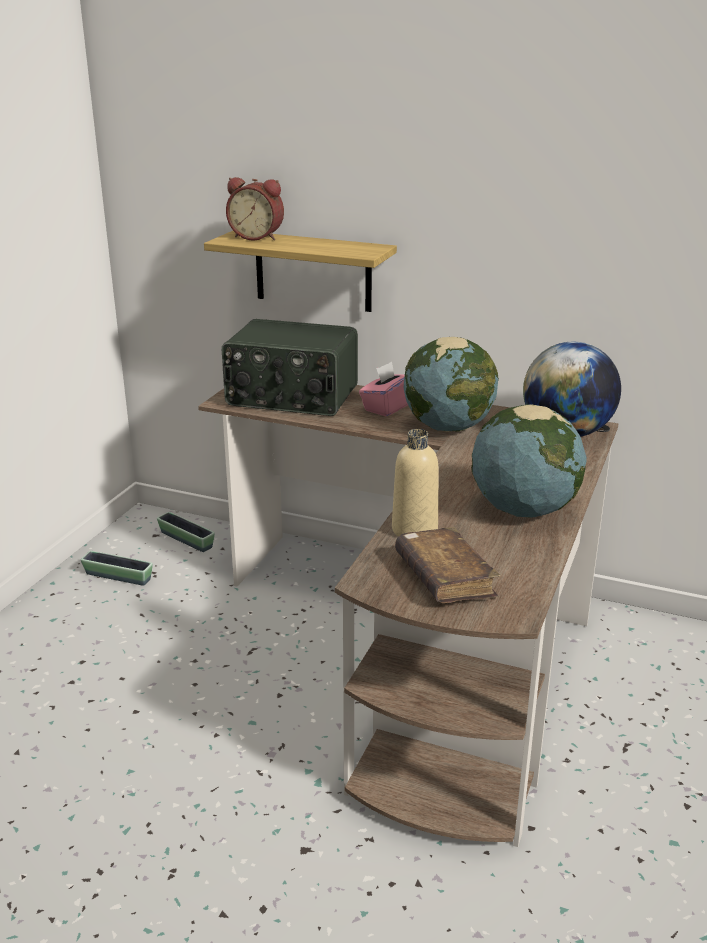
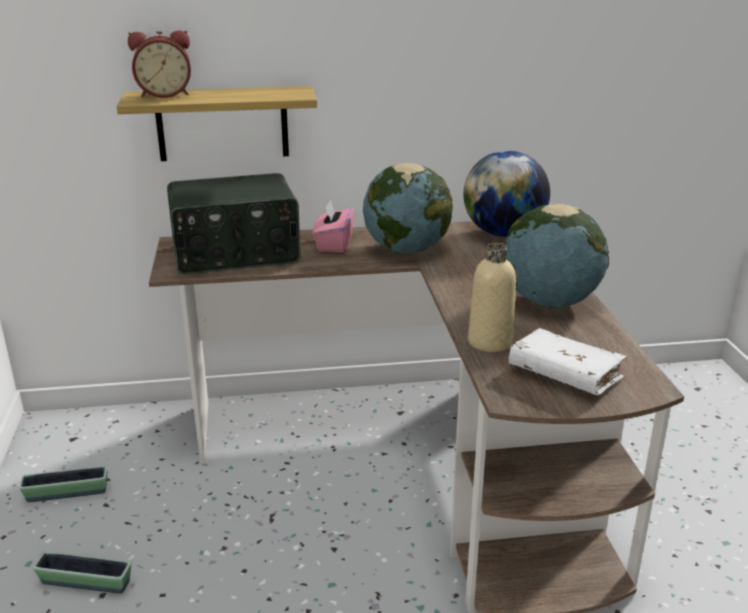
camera: 30 degrees left, 0 degrees up
planter [157,512,215,552] -> planter moved to [33,551,131,594]
brown book [395,527,501,603] -> white book [509,328,627,395]

